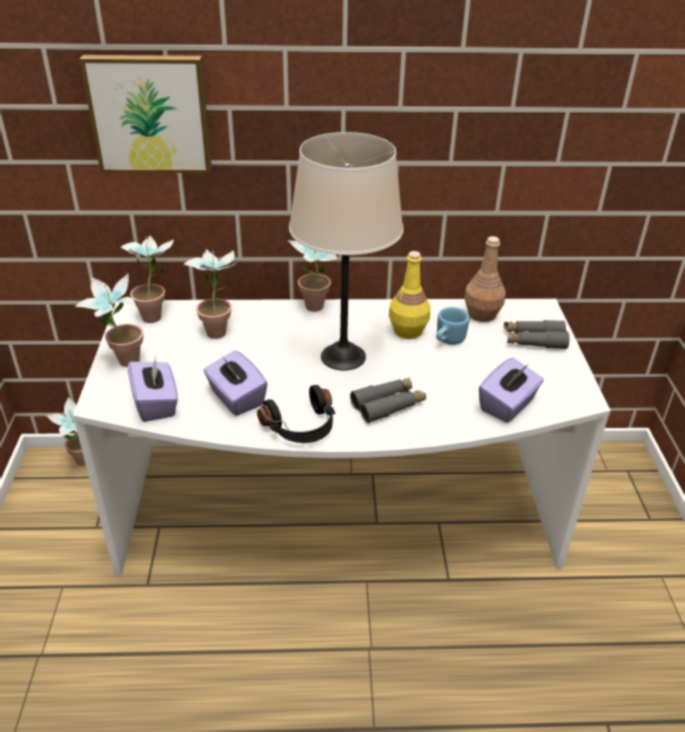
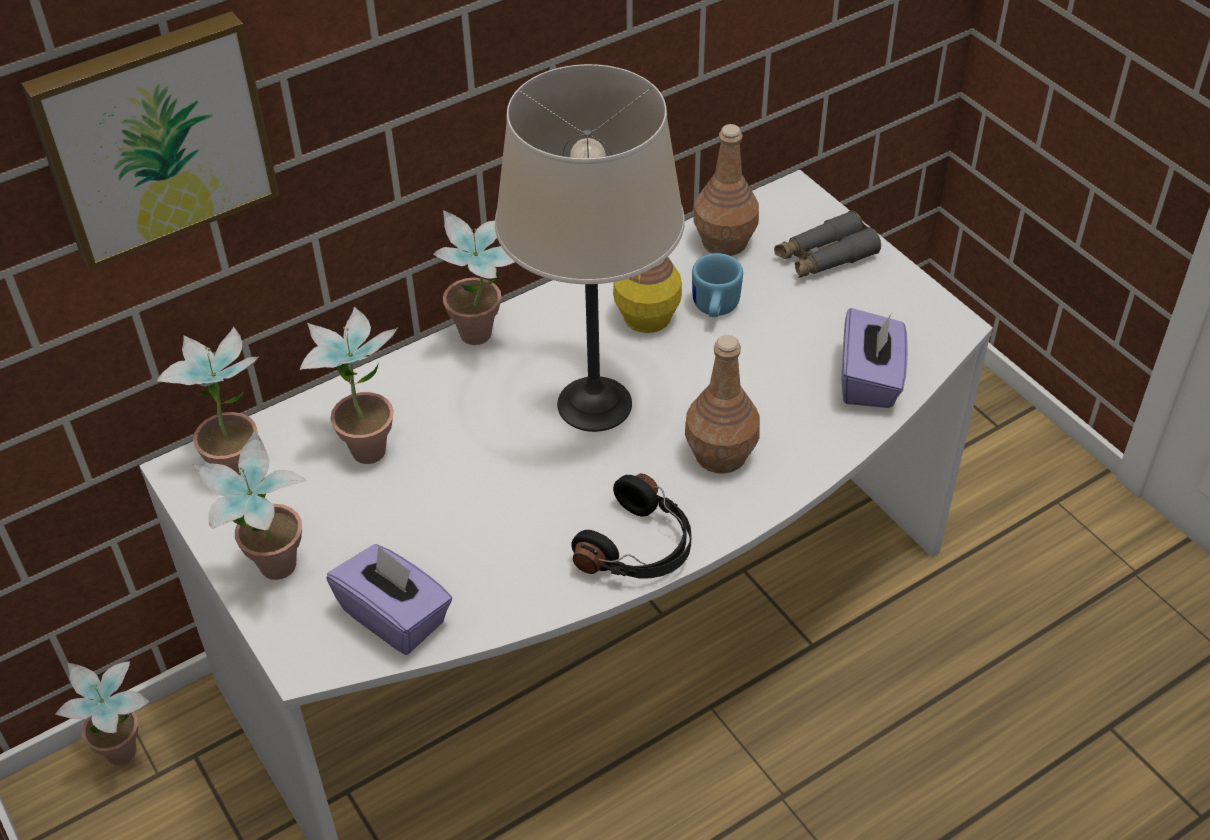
camera: 30 degrees left, 10 degrees up
purple tissue box [203,350,267,416] -> none
grey binoculars [350,378,426,423] -> brown bottle [685,335,760,474]

